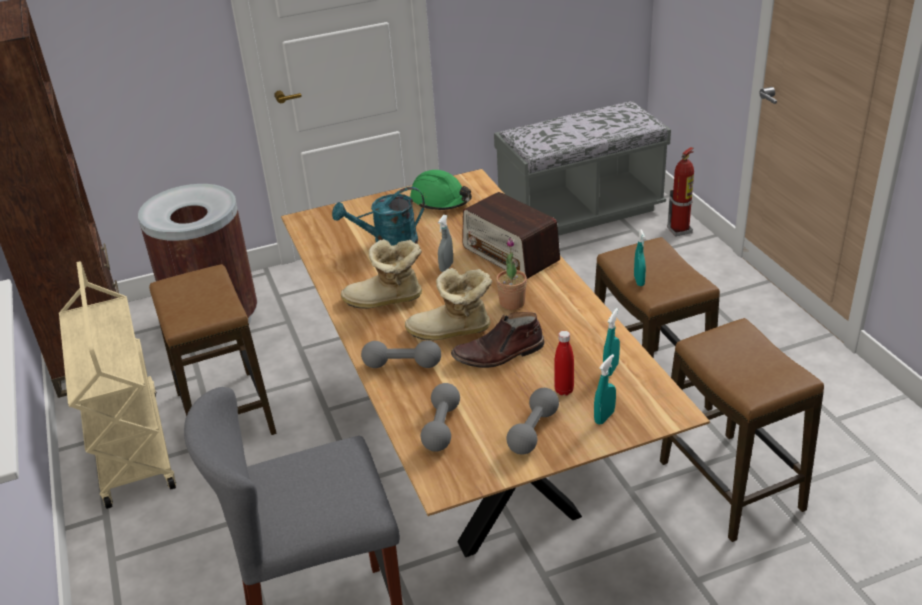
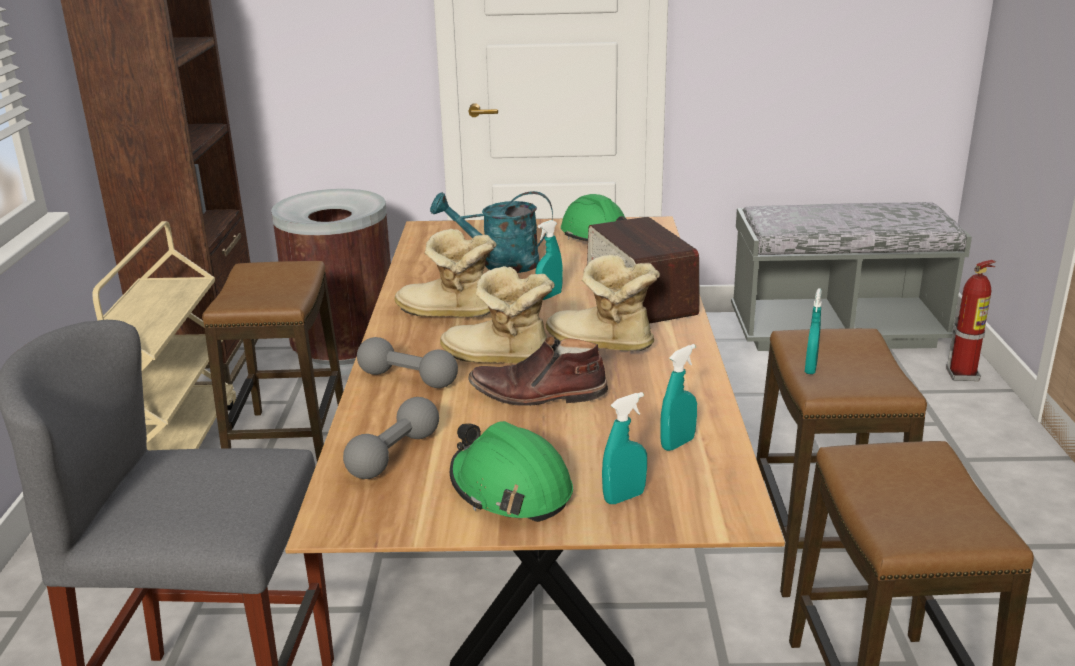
camera: 20 degrees right, 10 degrees down
grey spray bottle [438,215,453,272] -> turquoise spray bottle [535,220,563,300]
potted plant [496,238,527,310] -> boot [546,254,660,351]
grey dumbbell [506,388,559,455] -> green hard hat [450,421,573,522]
red bottle [554,331,574,395] -> none

